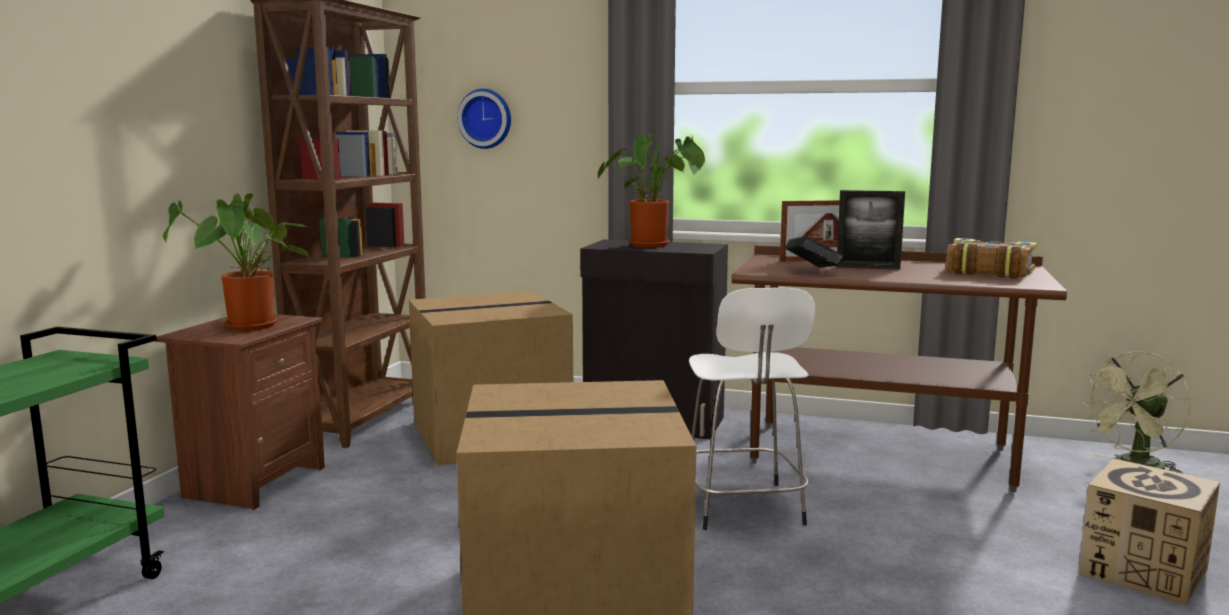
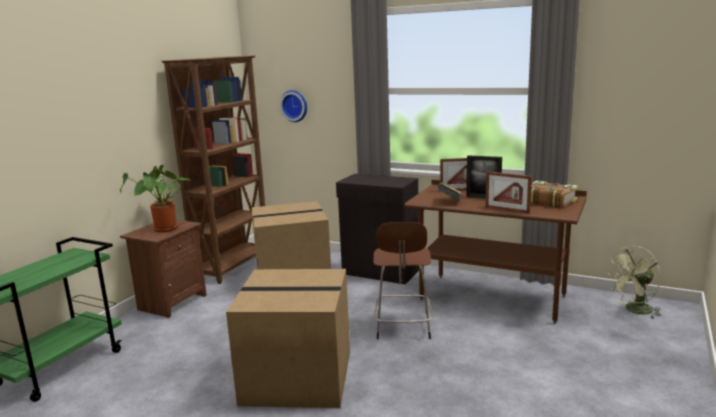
camera: 10 degrees right, 5 degrees up
potted plant [598,133,705,248] -> none
white stool [689,288,815,530] -> brown stool [373,222,433,339]
cardboard box [1079,459,1220,605] -> none
none -> picture frame [485,171,532,214]

